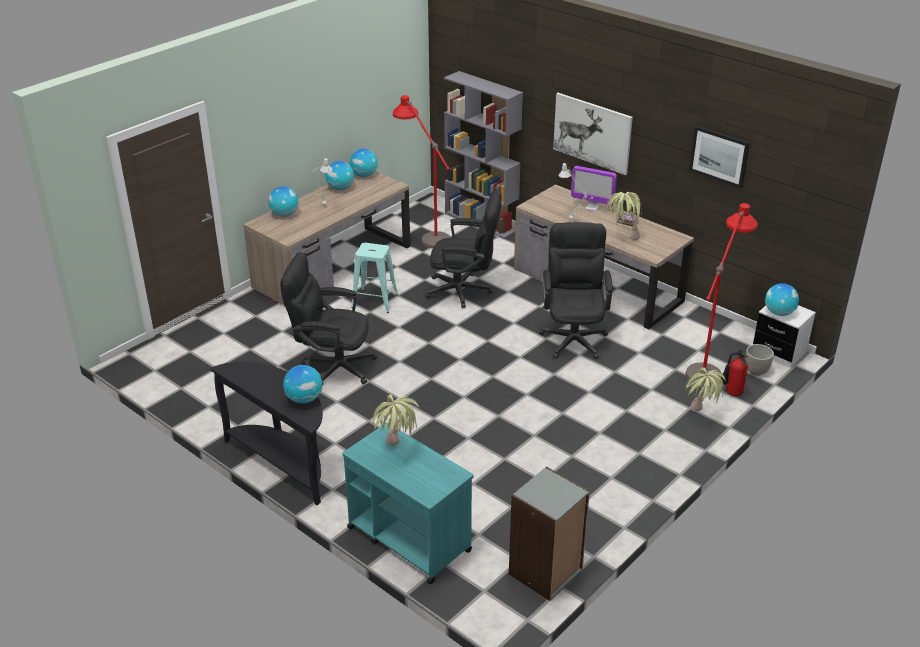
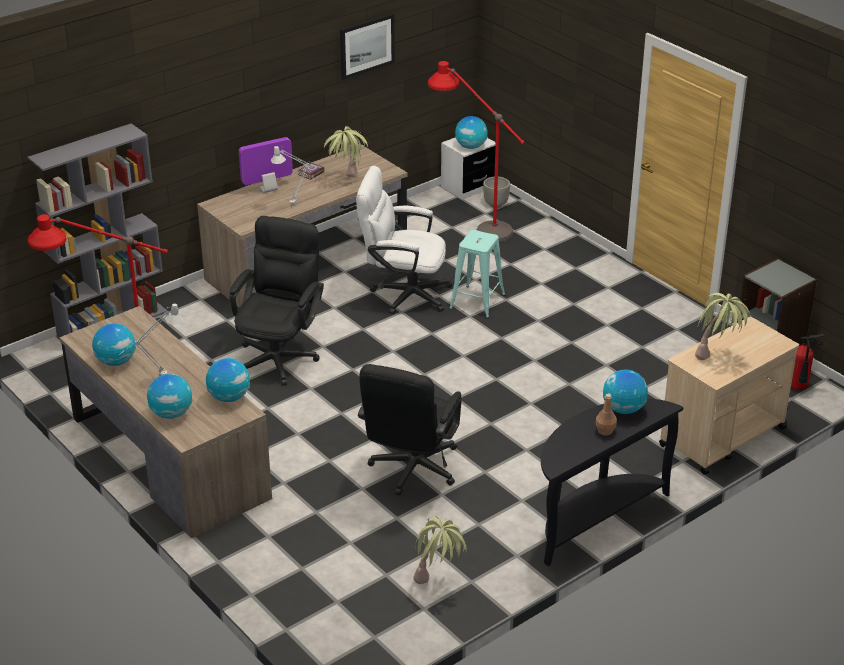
camera: 80 degrees left, 0 degrees up
turquoise cart [342,423,473,584] -> beige cart [659,317,799,475]
globe [350,149,378,177] -> globe moved to [206,358,250,402]
turquoise stool [351,243,398,313] -> turquoise stool moved to [449,230,505,319]
black office chair [539,222,613,359] -> white office chair [356,166,452,314]
picture [553,93,633,175] -> none
monitor [571,166,617,211] -> monitor turned 150 degrees counterclockwise [239,137,293,193]
potted plant [686,368,726,411] -> potted plant moved to [413,516,467,584]
fire extinguisher [721,349,748,396] -> fire extinguisher moved to [791,334,825,390]
none -> brown bottle [595,394,617,436]

